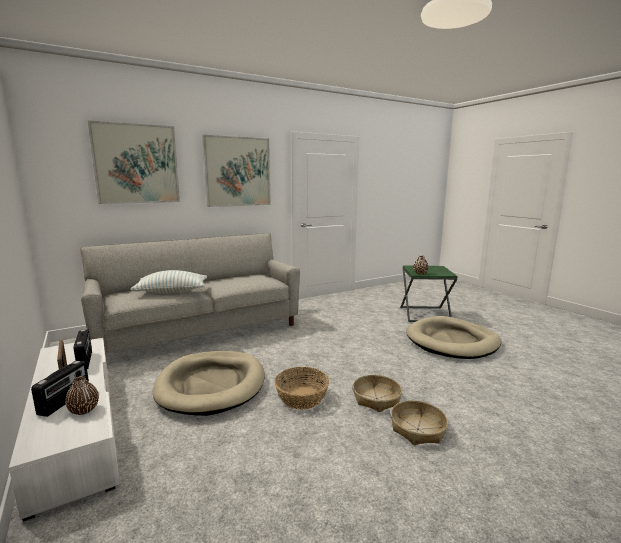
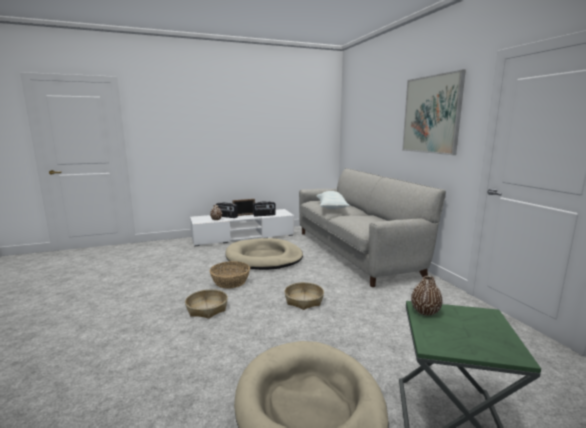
camera: 100 degrees right, 0 degrees up
picture [88,120,180,204] -> none
basket [391,400,448,445] -> basket moved to [284,282,324,310]

